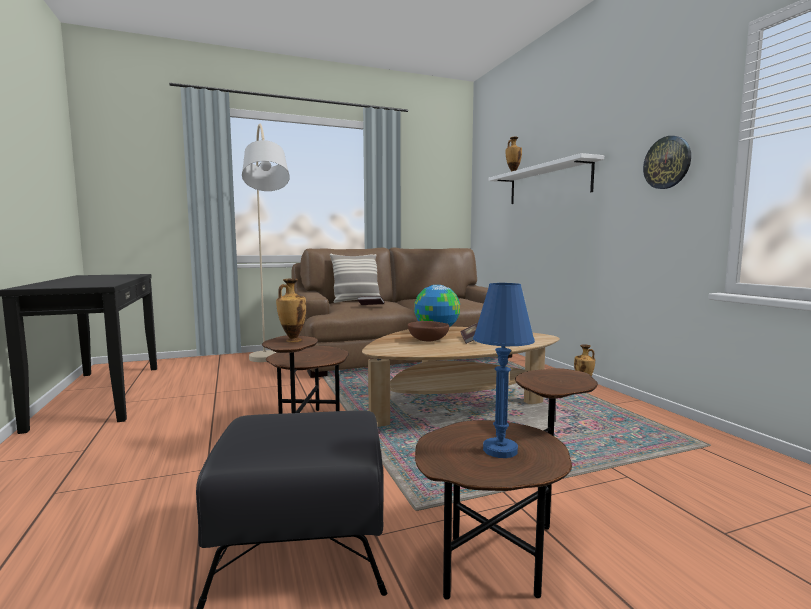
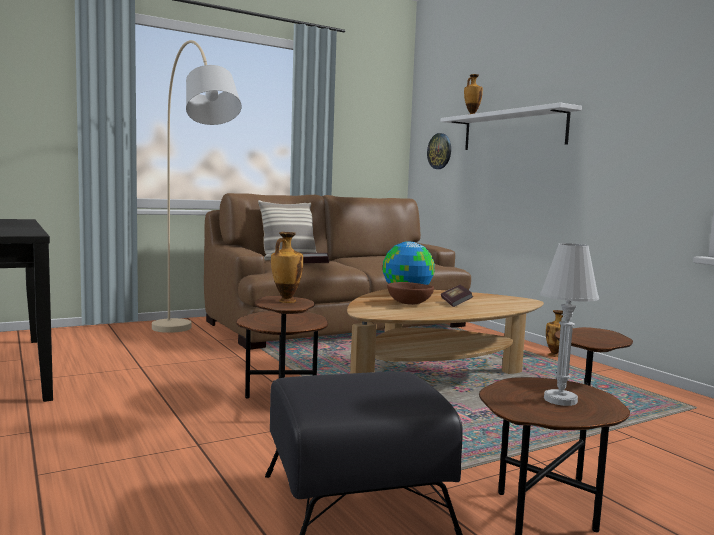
camera: 10 degrees left, 0 degrees up
blue table lamp [473,283,535,458] -> white table lamp [540,243,599,406]
wall clock [643,136,691,189] -> wall clock moved to [427,133,451,169]

